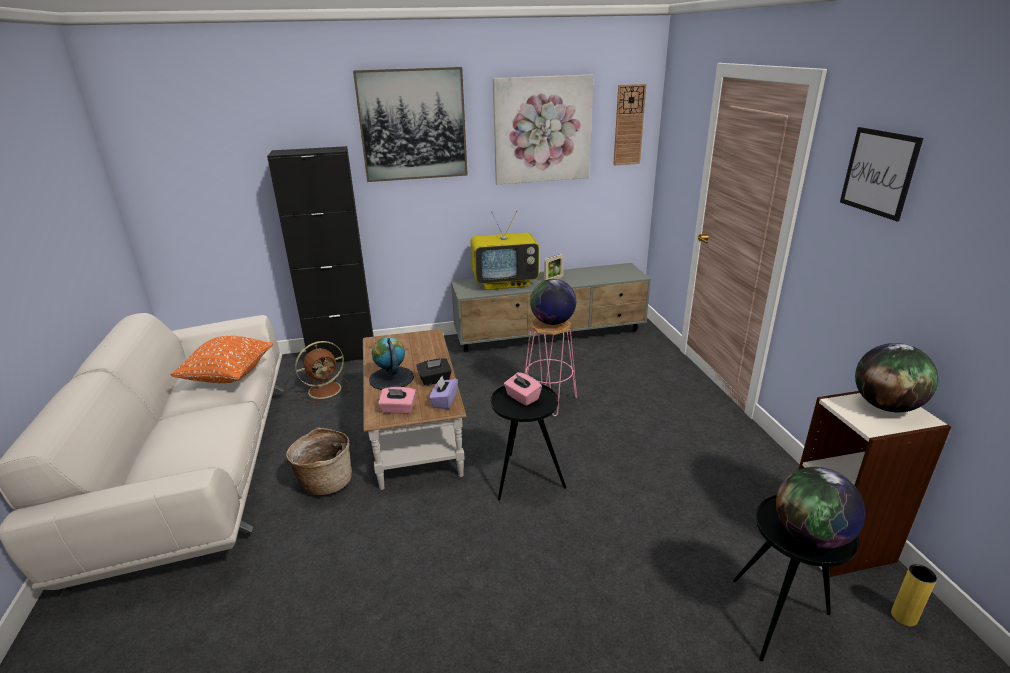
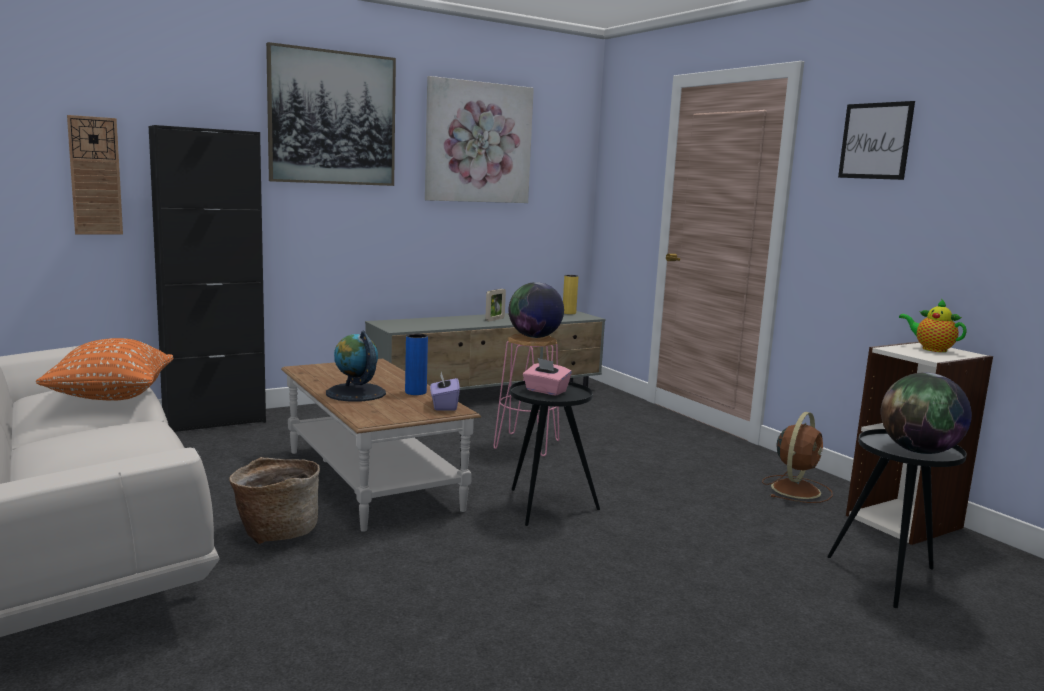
camera: 20 degrees left, 15 degrees down
brown fan [295,341,350,403] -> brown fan moved to [762,412,832,503]
pink tissue box [378,387,416,414] -> none
black tissue box [416,358,452,386] -> blue vase [405,334,428,395]
television [471,210,539,290] -> none
wall clock [613,84,647,165] -> wall clock moved to [67,115,123,235]
globe [855,343,938,412] -> teapot [899,299,967,352]
yellow vase [891,564,937,626] -> yellow vase moved to [563,275,578,314]

